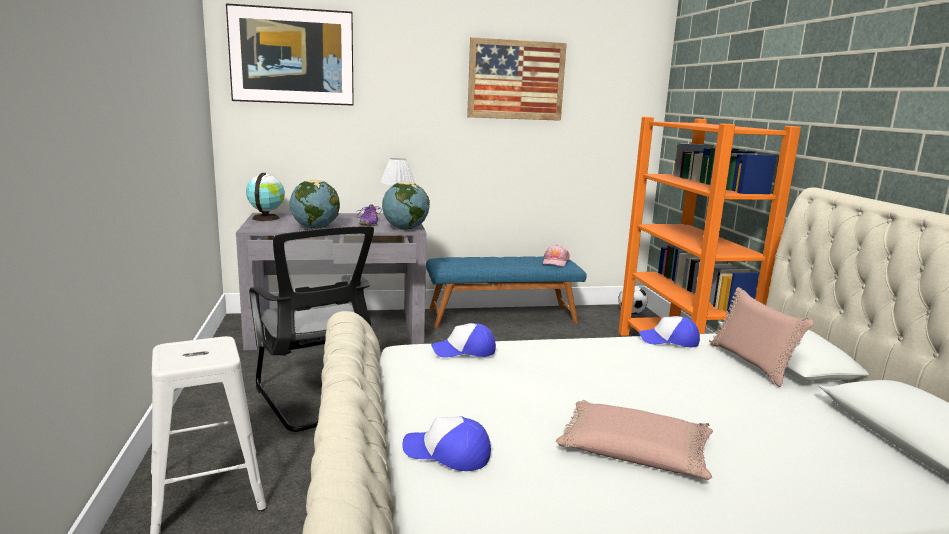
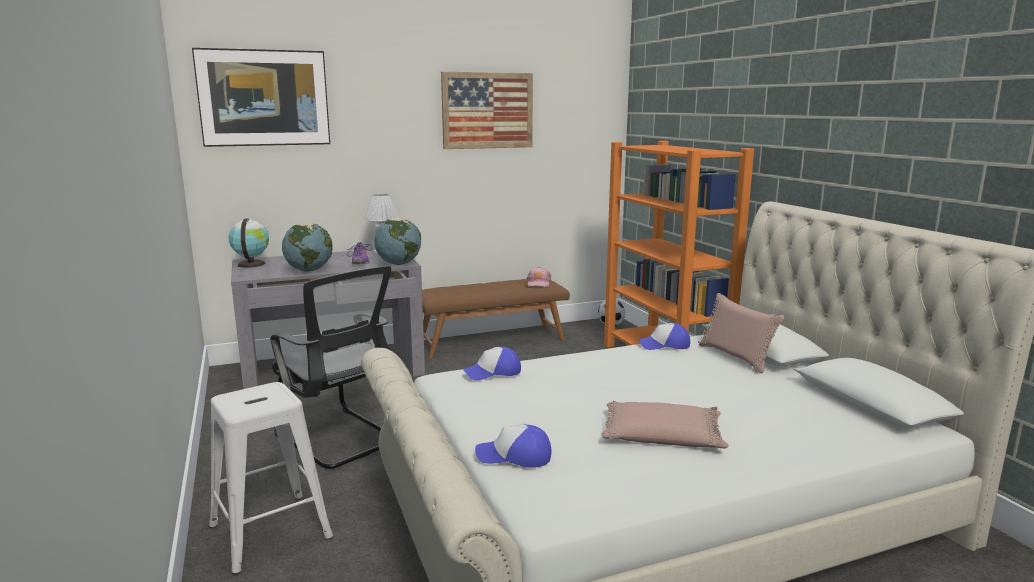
camera: 10 degrees left, 0 degrees up
blue bench [426,256,587,328] -> brown bench [422,279,570,358]

